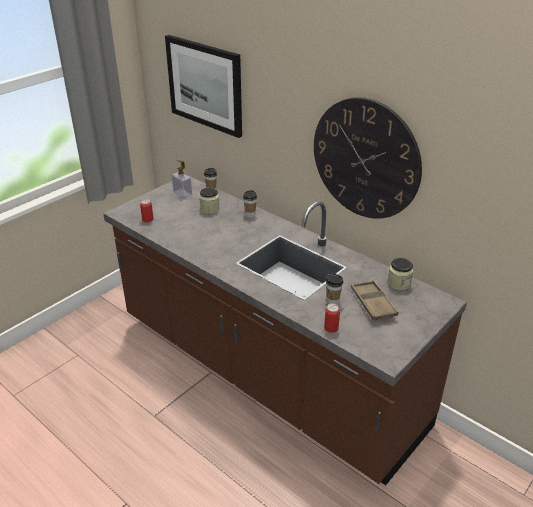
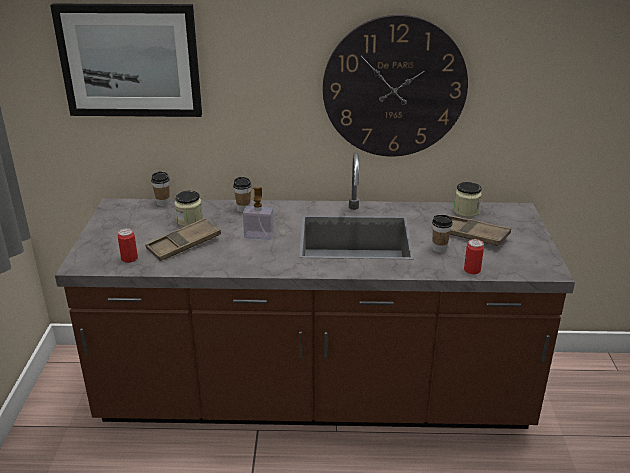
camera: 40 degrees left, 5 degrees down
soap dispenser [172,160,192,198] -> soap dispenser moved to [243,187,274,240]
none -> brown tray [145,218,221,261]

